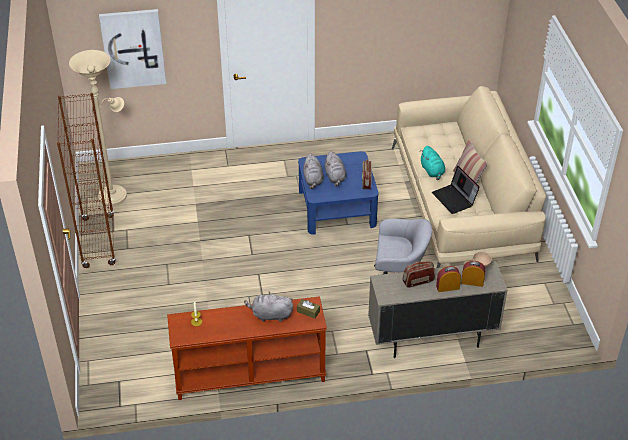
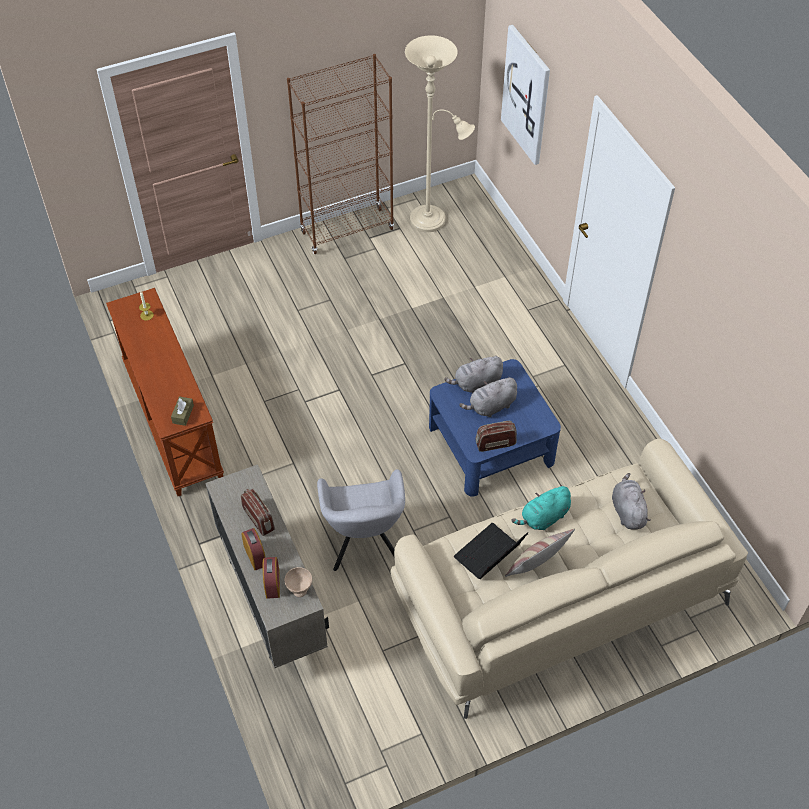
camera: 75 degrees right, 10 degrees up
grey plush toy [244,291,293,322] -> grey plush toy moved to [612,473,651,530]

